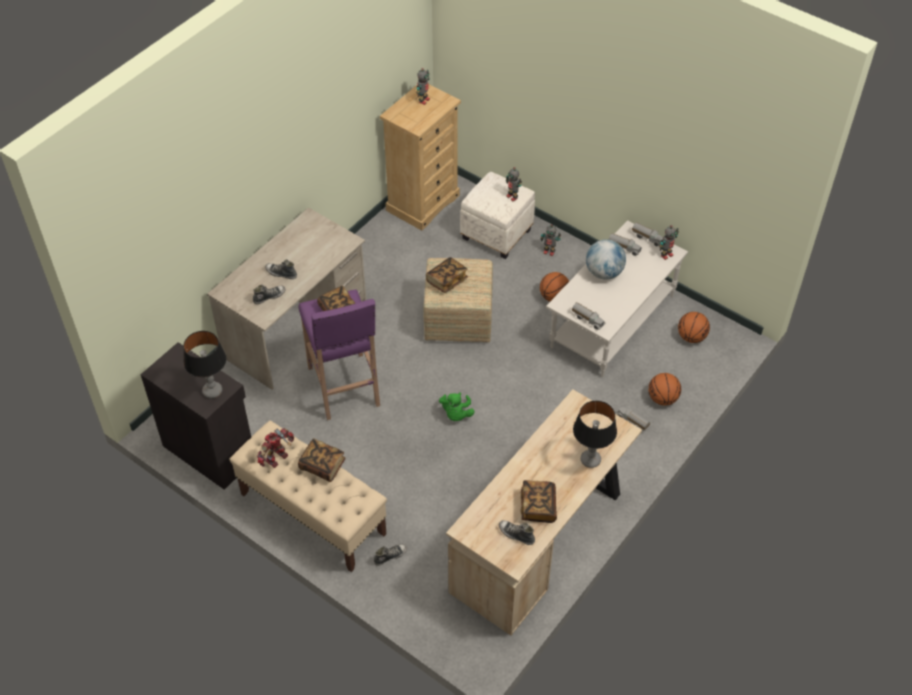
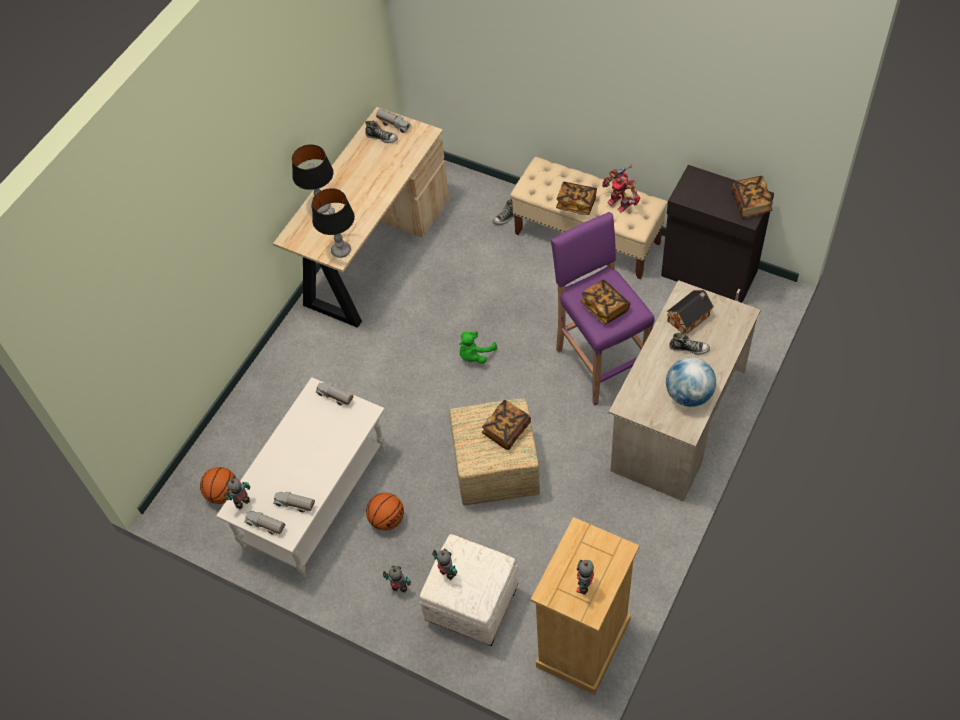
camera: 175 degrees right, 5 degrees up
table lamp [184,331,226,399] -> table lamp moved to [312,188,355,258]
shoe [253,285,285,304] -> toy house [666,290,714,334]
toy robot [257,428,294,468] -> toy robot turned 105 degrees clockwise [602,164,640,212]
green plush toy [439,393,474,421] -> green plush toy turned 135 degrees counterclockwise [459,331,497,364]
book [520,480,557,523] -> book moved to [731,176,773,218]
globe [586,239,626,280] -> globe moved to [666,357,716,407]
toy truck [616,407,650,430] -> toy truck moved to [376,108,411,133]
basketball [648,373,681,406] -> none

